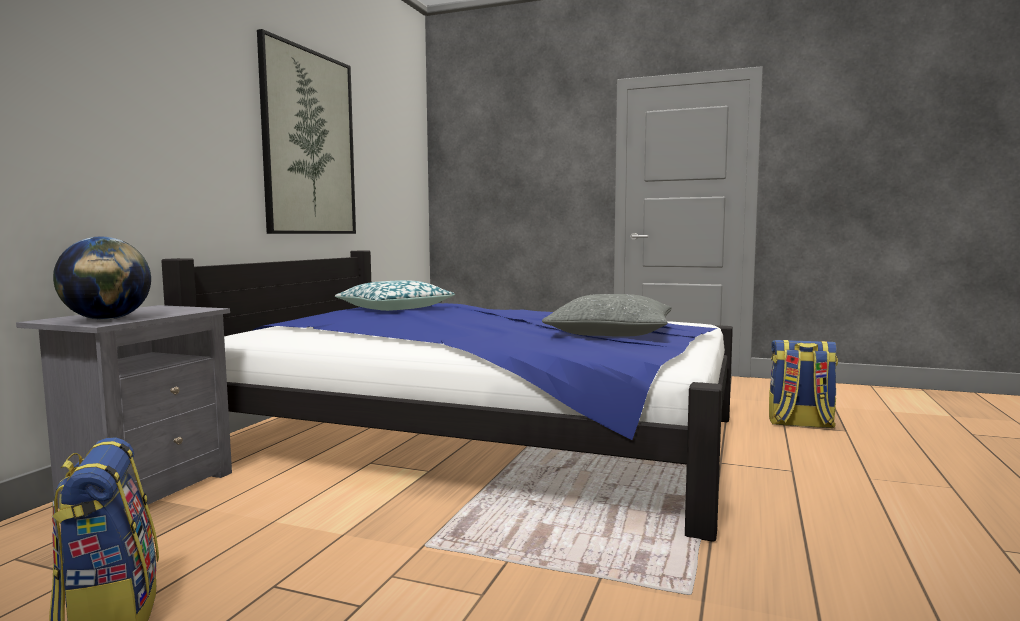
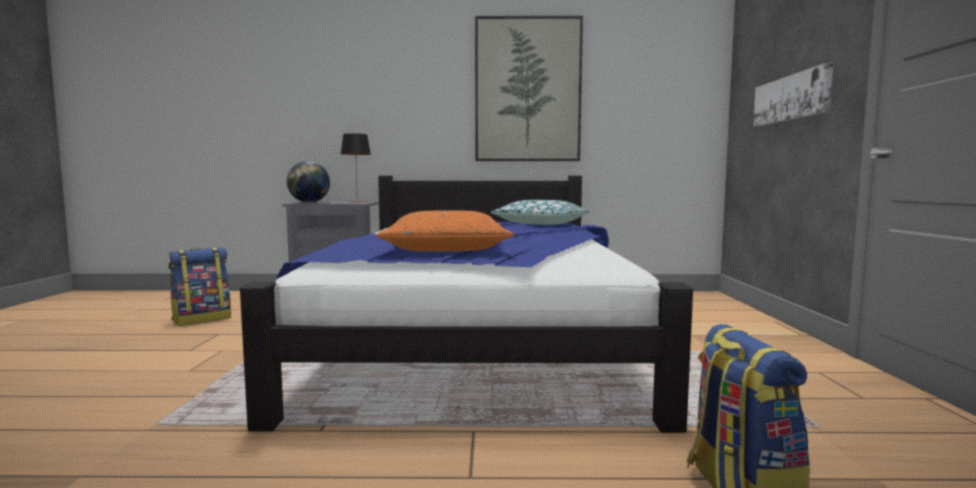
camera: 70 degrees right, 0 degrees up
grey pillow [542,294,672,337] -> orange pillow [377,211,514,252]
none -> table lamp [341,133,371,203]
none -> picture [753,62,833,126]

